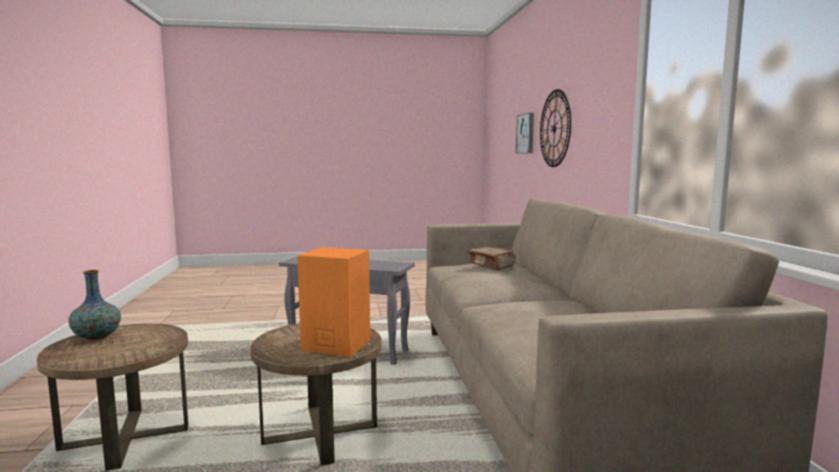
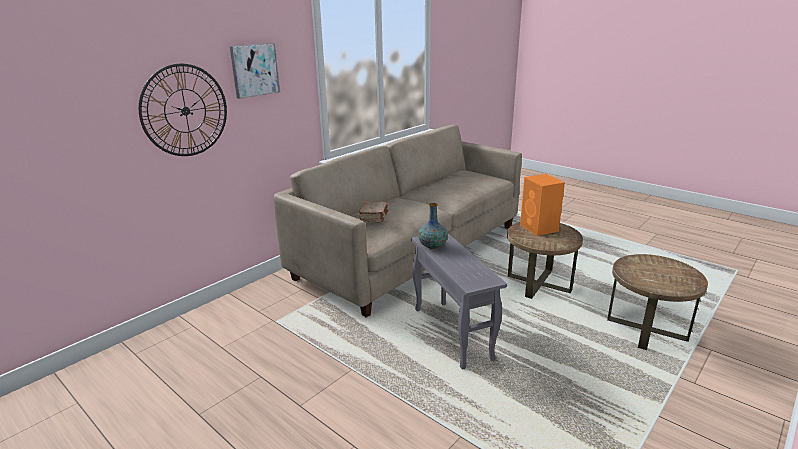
camera: 130 degrees left, 15 degrees up
vase [69,270,121,340] -> vase moved to [418,203,448,249]
picture [516,113,534,153] -> picture moved to [230,43,280,99]

